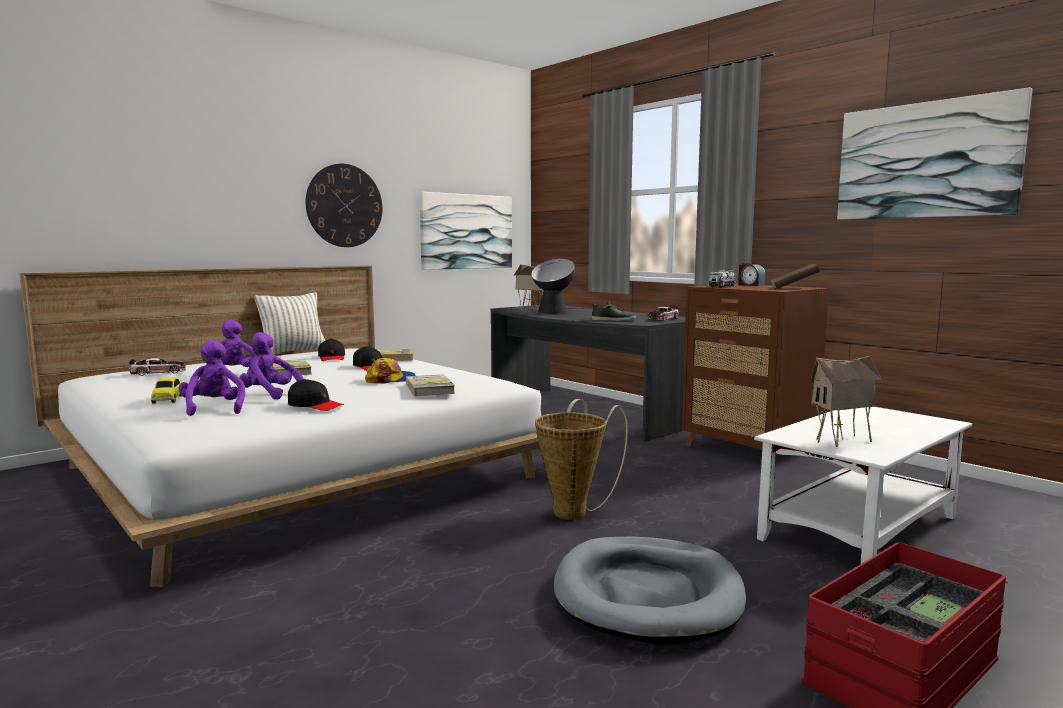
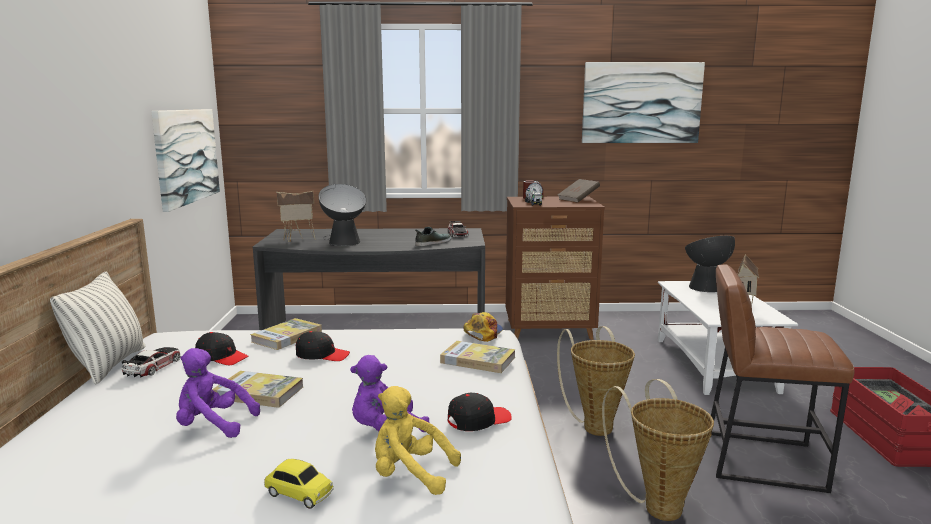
camera: 50 degrees left, 5 degrees up
toy car [129,358,186,376] -> toy car moved to [122,347,181,378]
purple plush toy [179,340,245,416] -> yellow plush toy [375,386,461,495]
wall clock [306,164,382,247] -> none
cap [365,358,416,384] -> cap moved to [463,312,503,342]
grey dog bed [554,536,746,645] -> brown chair [711,264,854,493]
none -> basket [602,379,714,521]
none -> table lamp [685,236,735,292]

